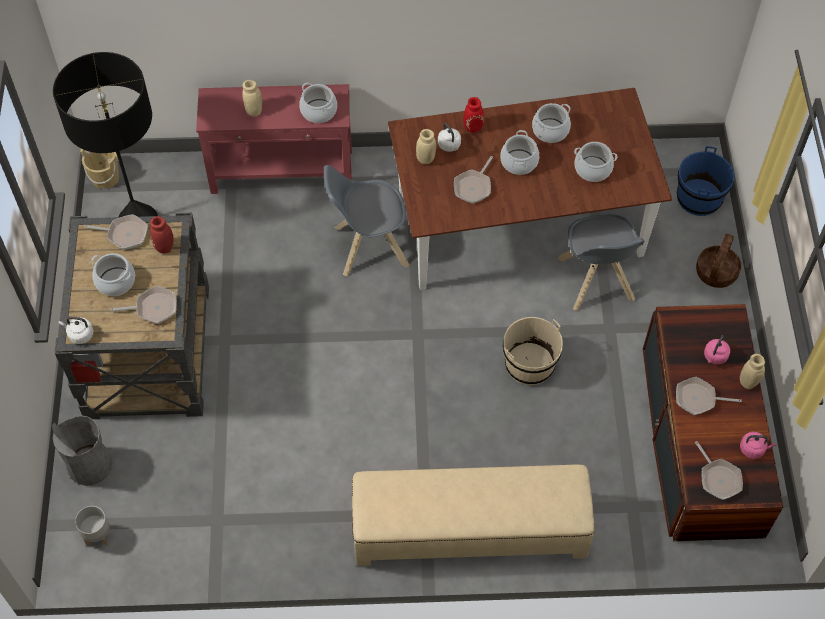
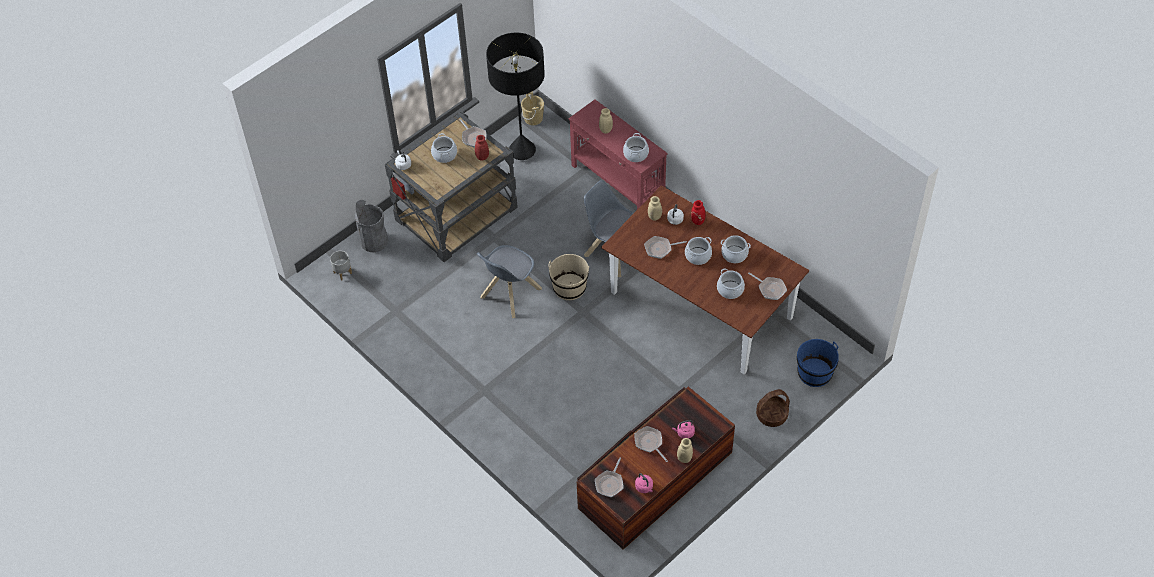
camera: 50 degrees right, 5 degrees down
frying pan [110,286,177,324] -> frying pan moved to [748,272,787,300]
beige bench [352,465,595,566] -> none
beige bucket [503,317,563,385] -> beige bucket moved to [548,254,589,300]
grey chair [558,214,644,312] -> grey chair moved to [476,245,542,318]

